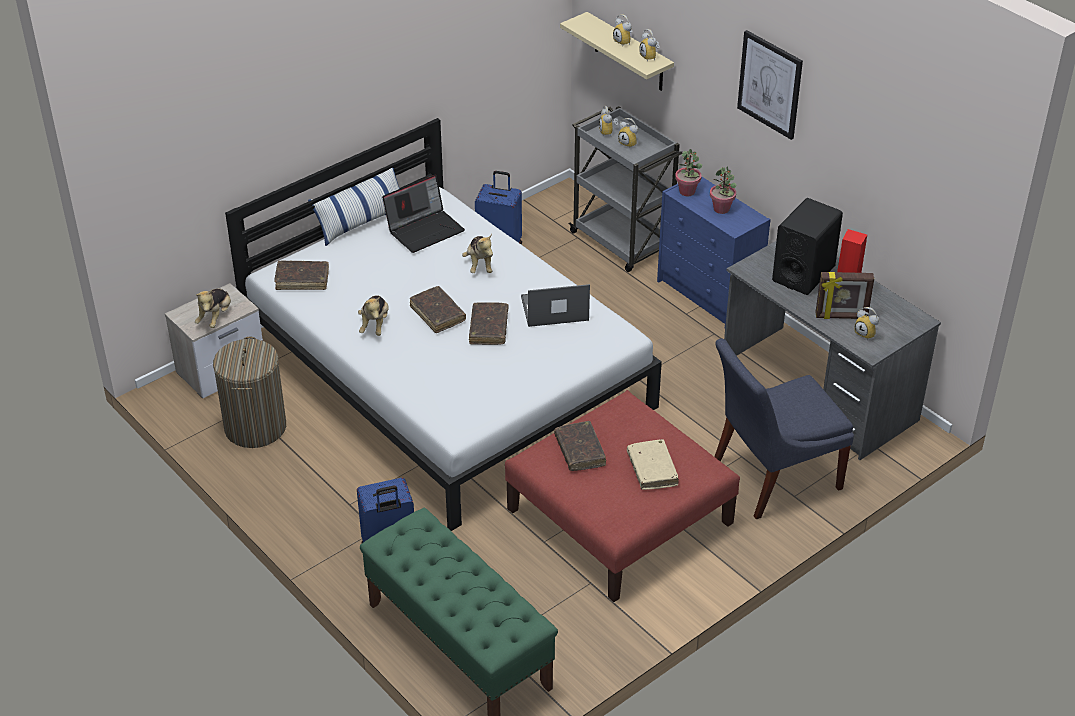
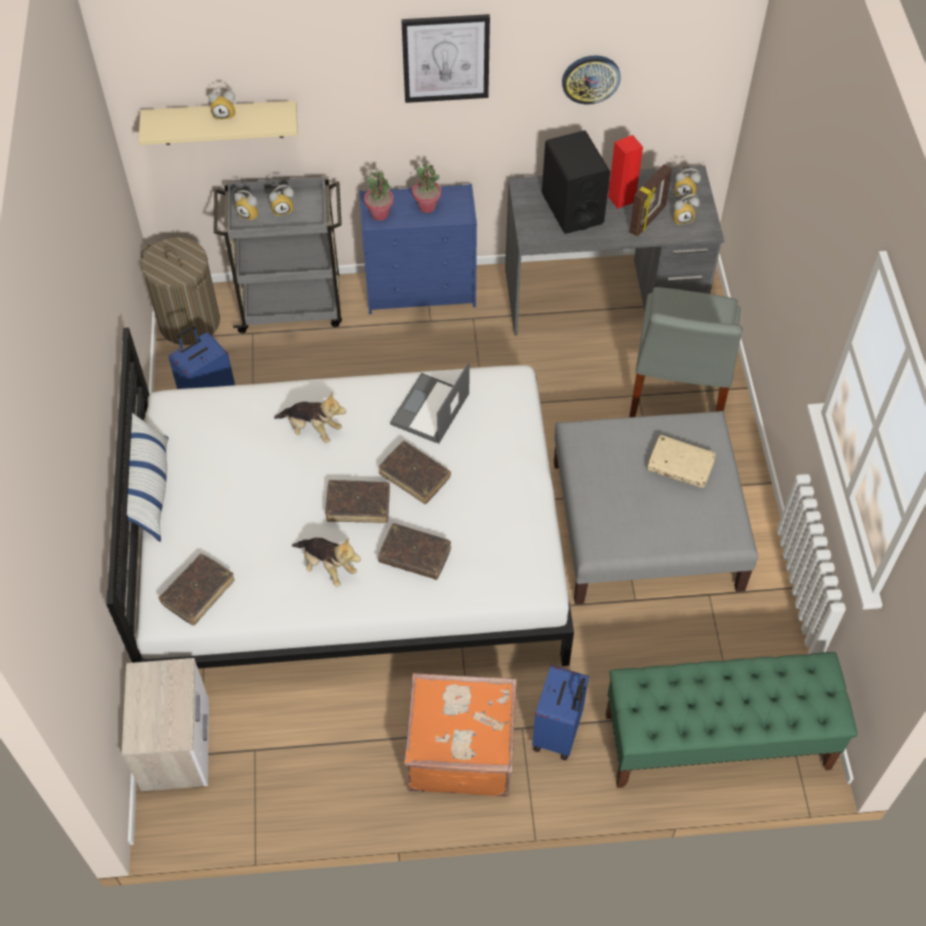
camera: 55 degrees left, 15 degrees up
plush toy [195,288,231,328] -> none
laundry basket [213,336,286,448] -> laundry basket moved to [141,237,220,345]
laptop [382,175,465,253] -> none
red ottoman [505,390,740,602] -> grey ottoman [554,411,759,604]
brown book [554,421,606,471] -> brown book moved to [378,523,451,580]
alarm clock [639,29,660,61] -> alarm clock moved to [675,168,701,199]
blue chair [714,338,854,519] -> grey chair [629,287,743,417]
none -> orange suitcase [404,673,517,797]
none -> wall clock [562,55,621,105]

